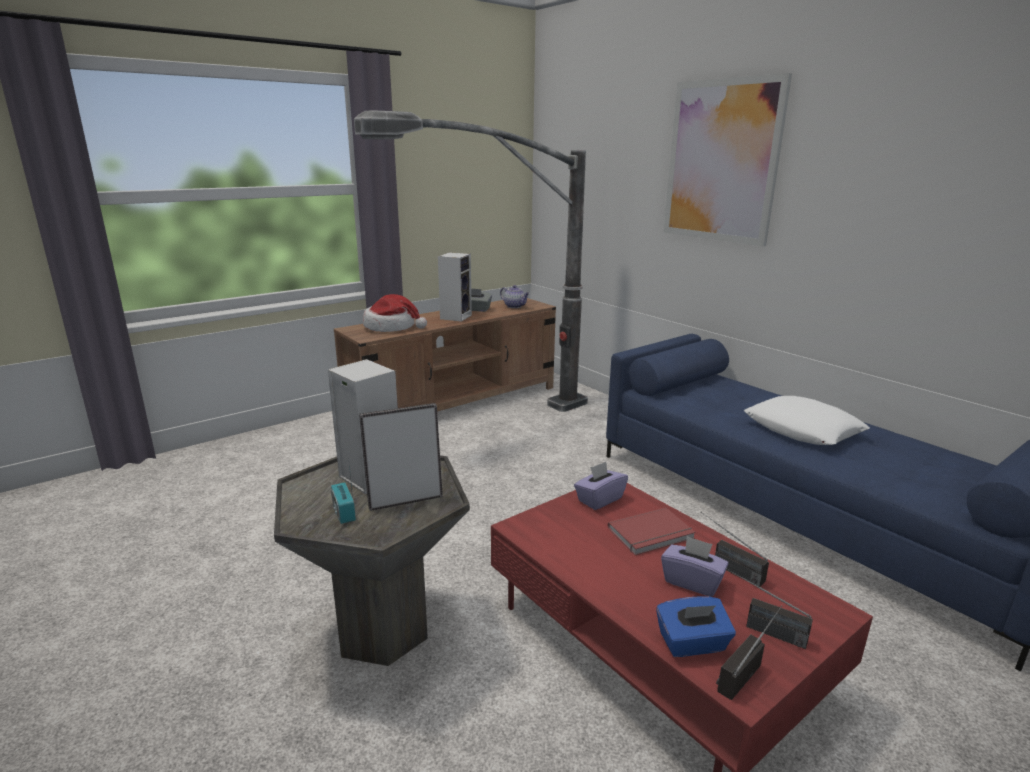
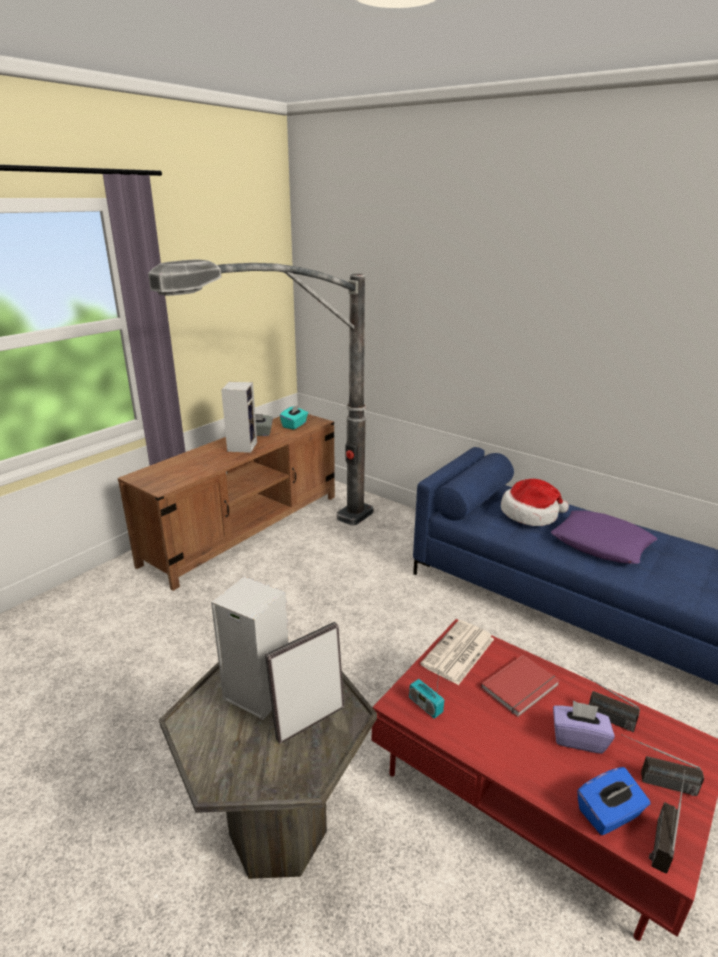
camera: 15 degrees left, 5 degrees up
radio [331,466,356,524] -> radio moved to [409,674,444,719]
hat [363,294,427,332] -> hat moved to [501,479,569,526]
teapot [500,285,530,308] -> turquoise tissue box [280,404,308,430]
purple tissue box [574,462,628,510] -> newspaper [420,620,494,685]
picture [664,73,792,247] -> none
white pillow [744,396,870,445] -> purple pillow [551,510,657,564]

